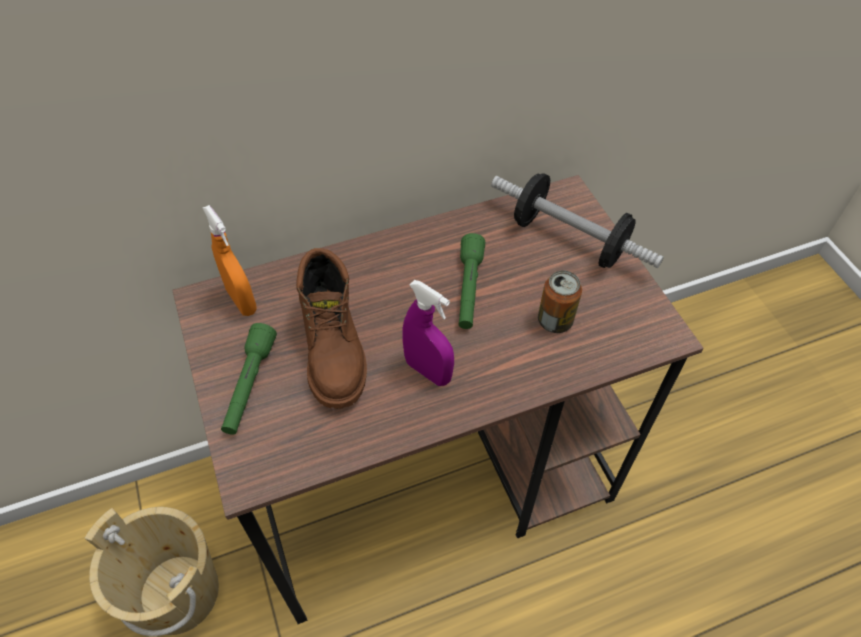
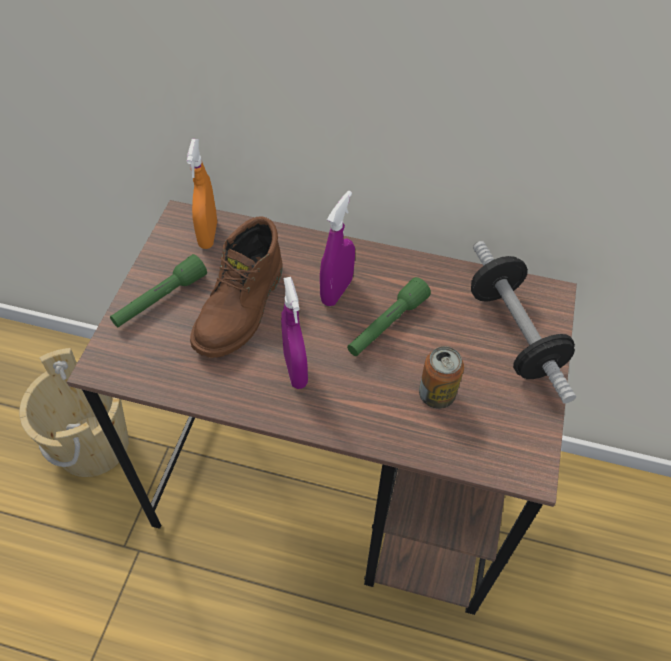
camera: 35 degrees right, 0 degrees up
none -> purple spray bottle [320,191,355,306]

